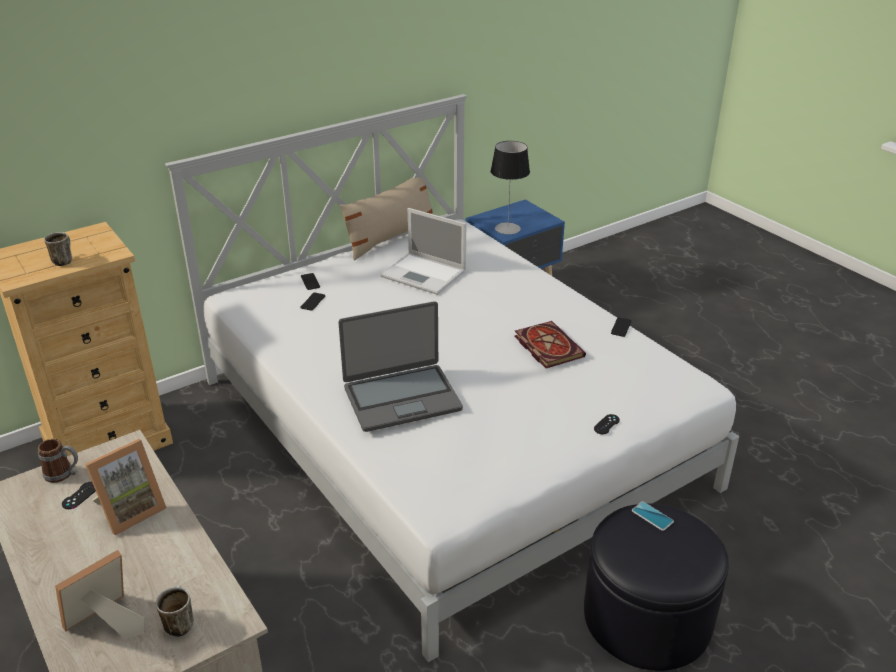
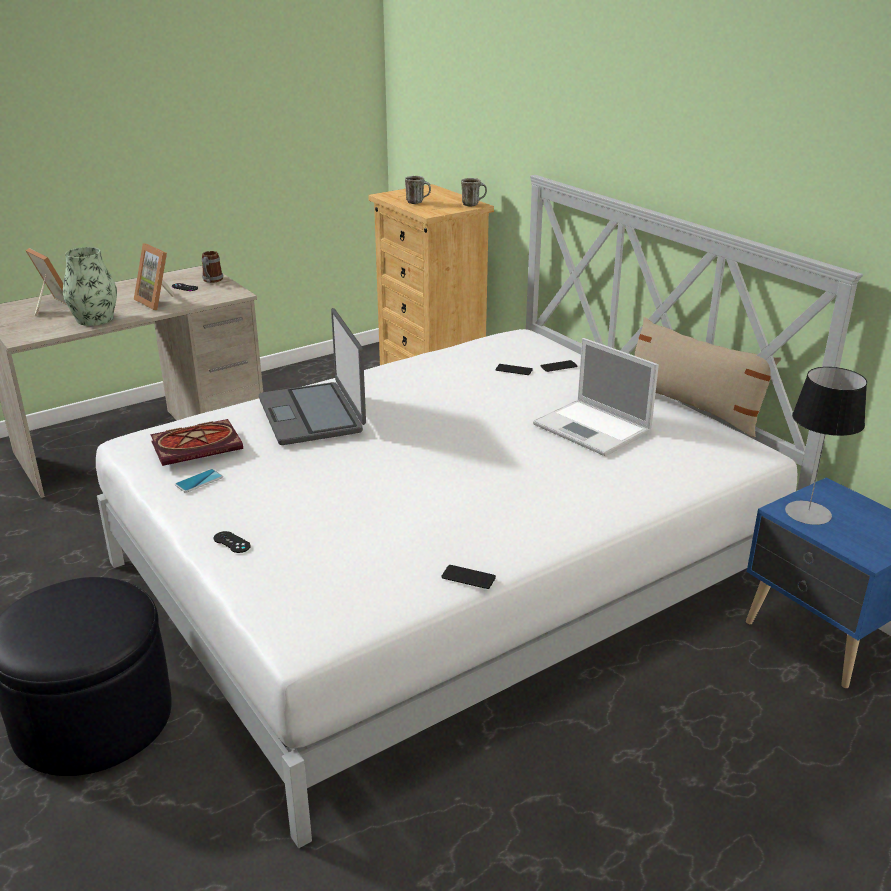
camera: 90 degrees right, 5 degrees down
mug [156,586,194,637] -> mug moved to [461,178,487,207]
laptop [380,208,466,295] -> laptop turned 75 degrees counterclockwise [533,338,659,456]
book [515,321,586,368] -> book moved to [150,419,243,466]
phone [632,501,674,531] -> phone moved to [175,469,223,493]
none -> vase [63,247,117,326]

